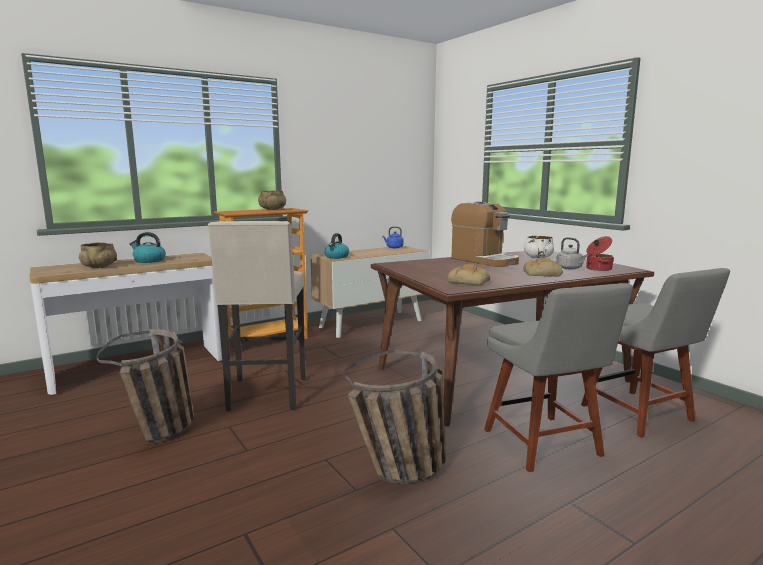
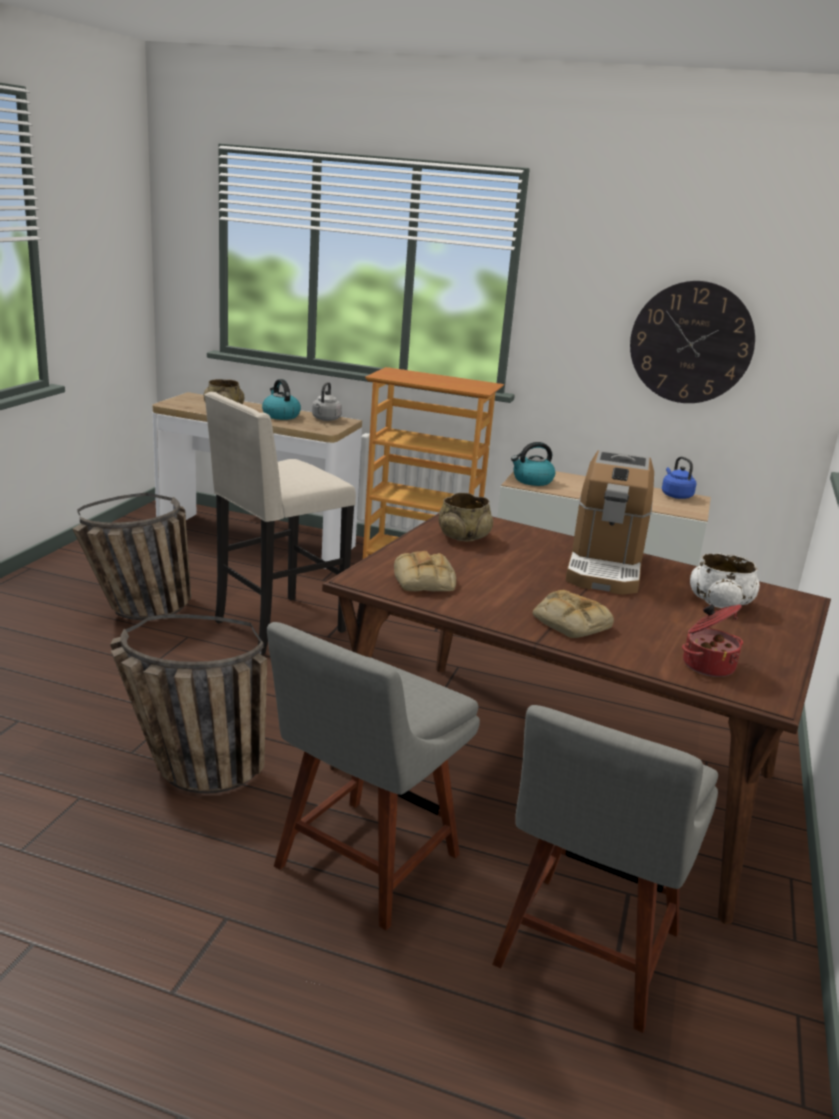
camera: 50 degrees right, 10 degrees up
beige bowl [258,190,286,210] -> beige bowl moved to [438,493,493,541]
grey kettle [556,237,588,269] -> grey kettle moved to [312,382,342,421]
none -> wall clock [630,281,755,403]

